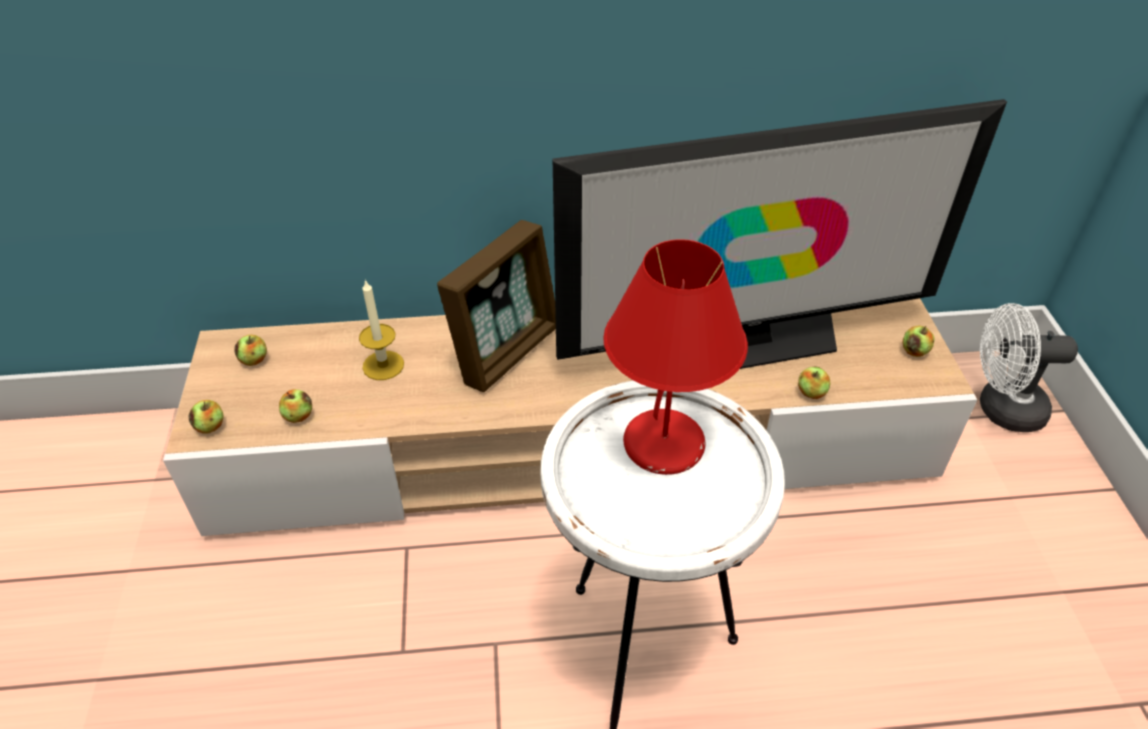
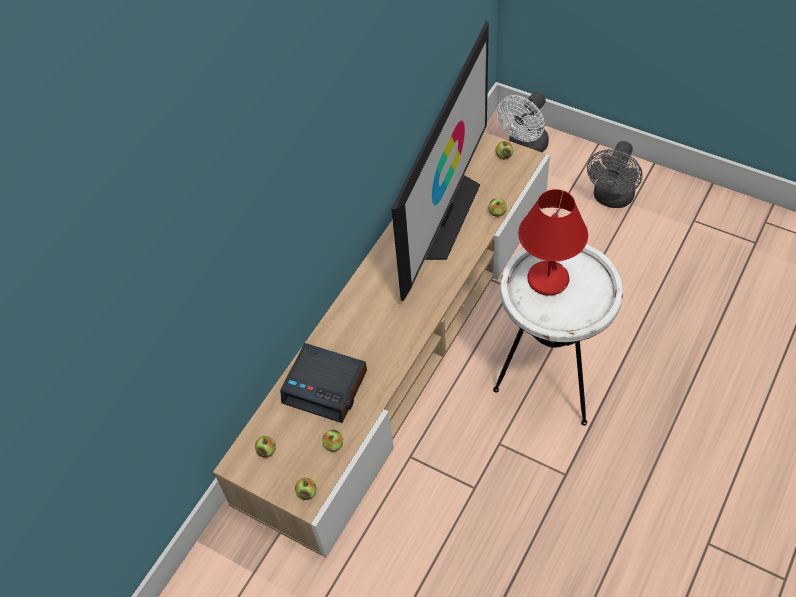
camera: 50 degrees left, 10 degrees up
candle [359,279,404,380] -> alarm clock [280,343,367,423]
picture frame [437,220,556,392] -> none
none -> grey fan [587,141,643,208]

